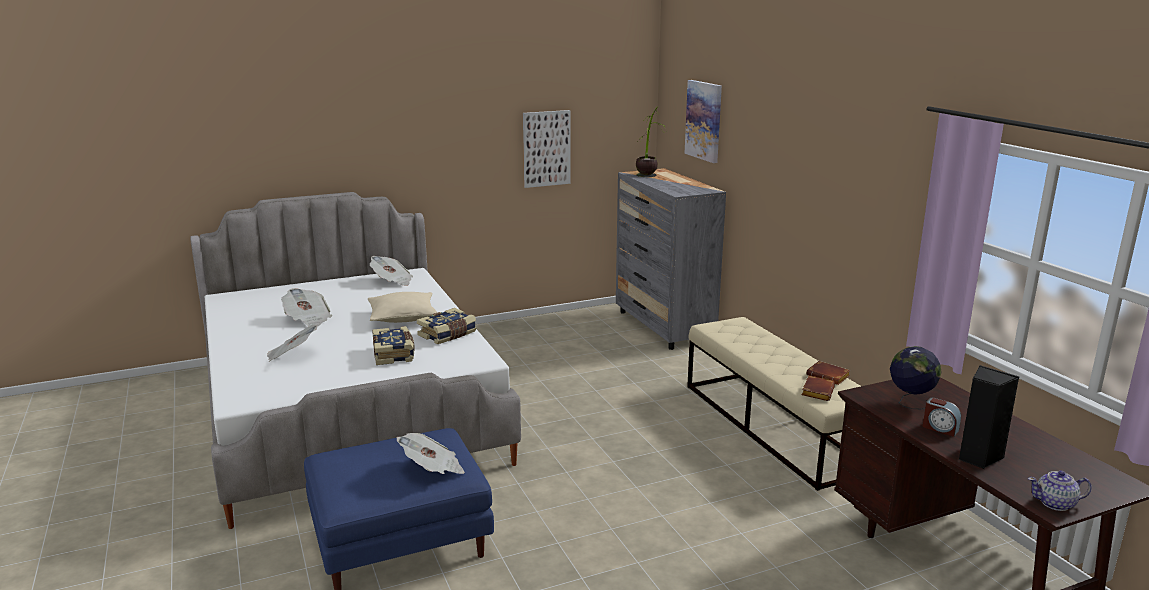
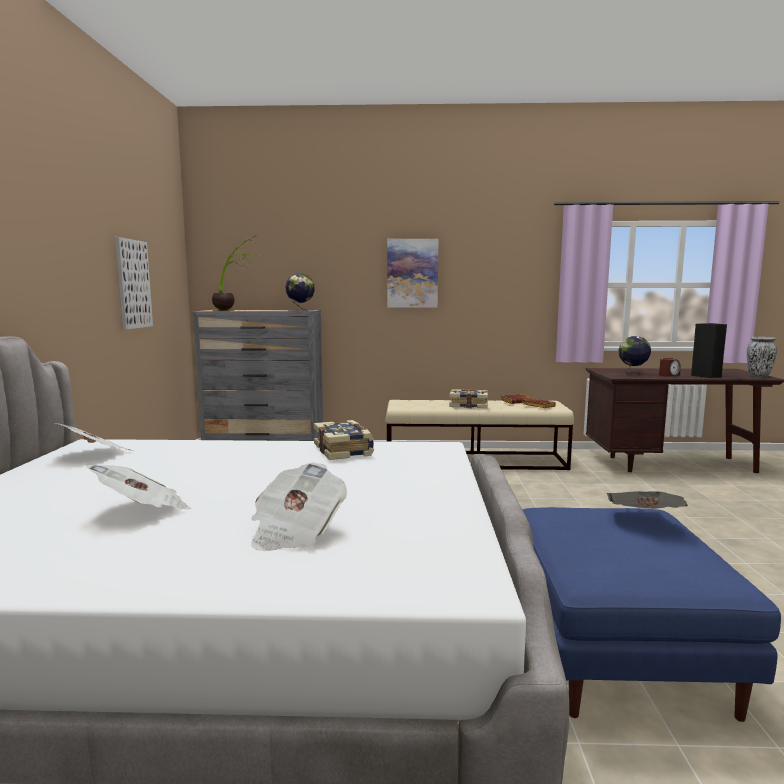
camera: 65 degrees left, 10 degrees down
beige pillow [368,292,437,323] -> none
book [372,326,415,365] -> book moved to [449,389,488,408]
picture [685,80,722,163] -> picture moved to [387,239,439,308]
teapot [1028,470,1092,511] -> vase [747,337,777,378]
none -> globe [285,273,315,311]

